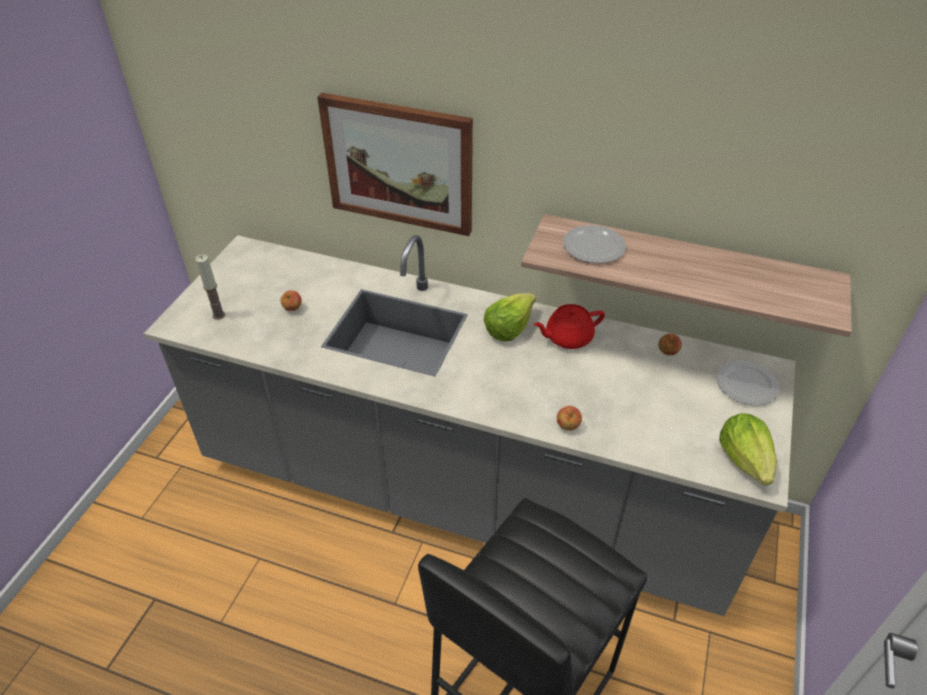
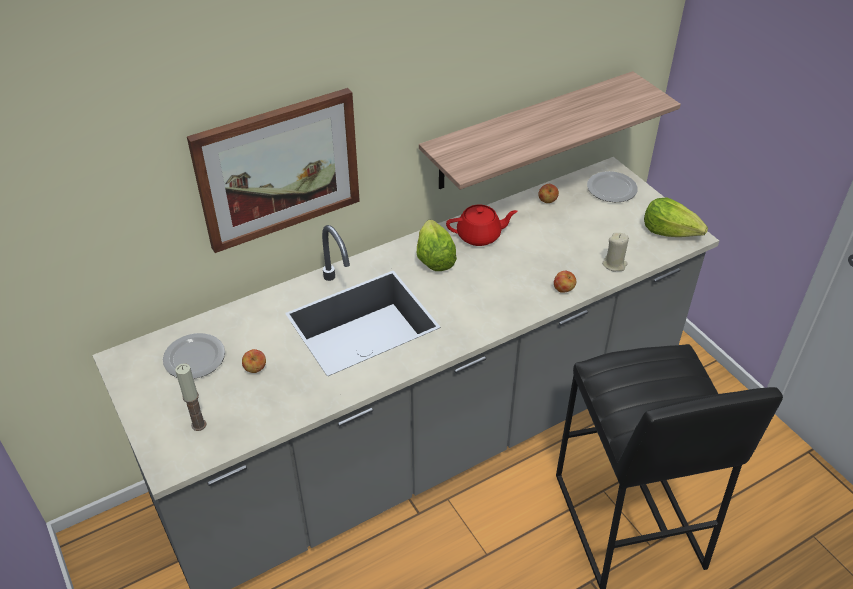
camera: 50 degrees left, 0 degrees up
red teapot [534,304,605,349] -> red teapot turned 120 degrees counterclockwise [446,205,518,246]
plate [563,225,626,263] -> plate moved to [163,333,225,379]
none -> beige candle [602,233,629,272]

